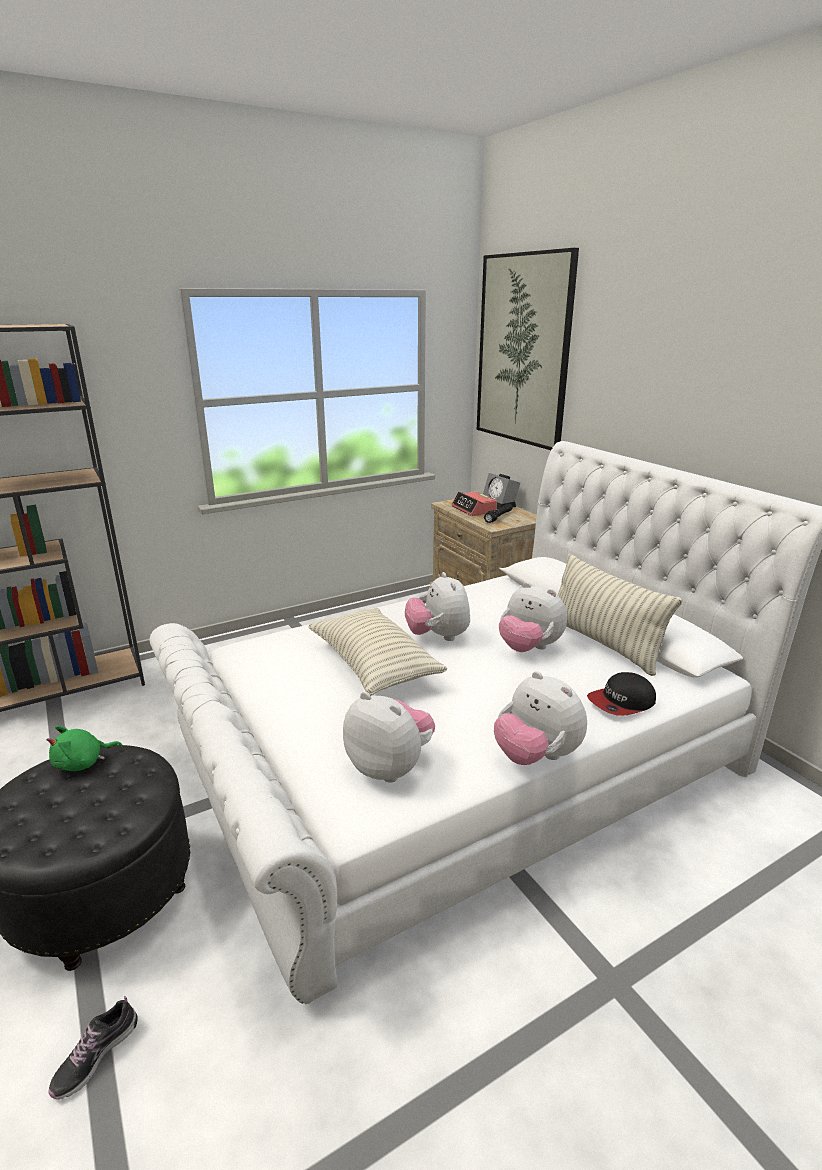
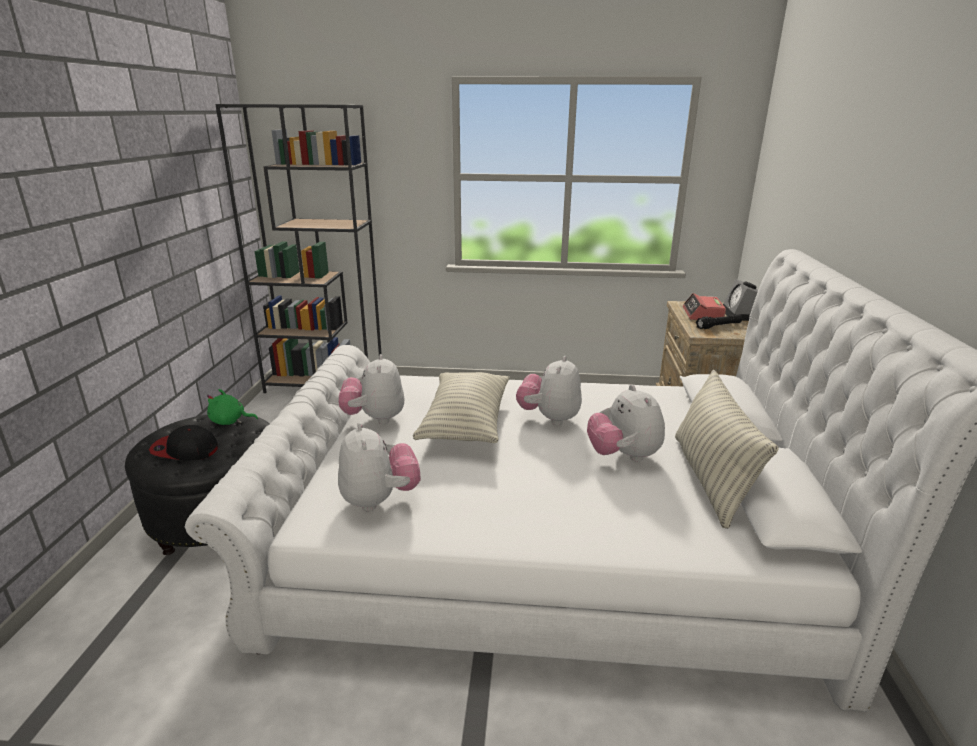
camera: 35 degrees right, 0 degrees up
shoe [48,996,138,1100] -> none
picture [477,248,579,450] -> none
plush toy [494,671,587,765] -> plush toy moved to [338,354,404,424]
cap [587,672,656,716] -> cap moved to [149,425,218,460]

